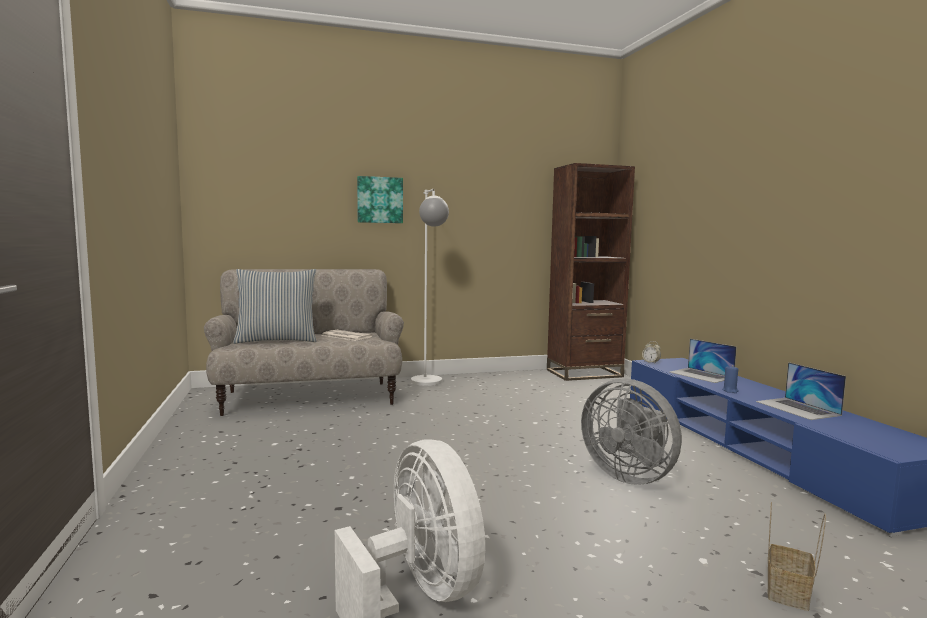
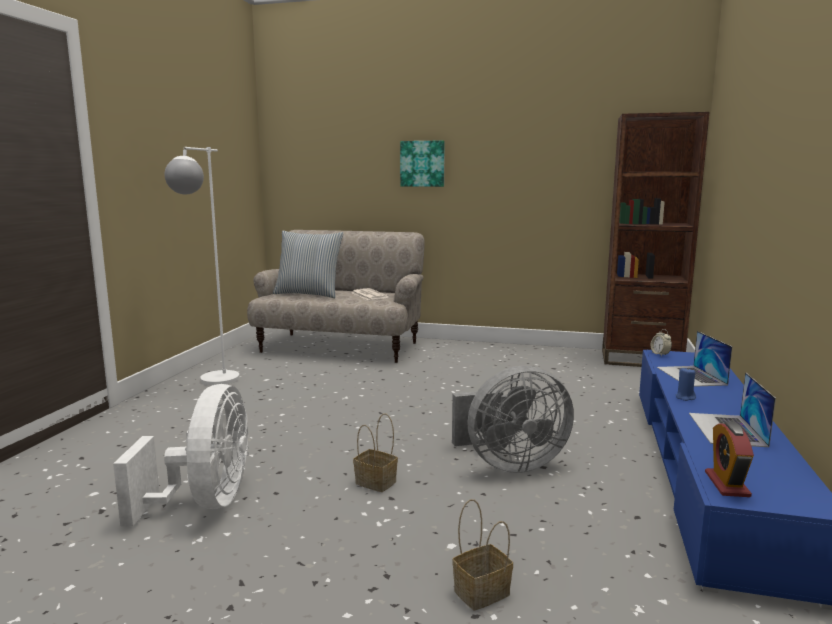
camera: 30 degrees right, 5 degrees up
white floor lamp [411,189,449,386] -> white floor lamp moved to [165,147,240,386]
grey fan [581,379,682,485] -> grey fan turned 90 degrees counterclockwise [452,366,574,473]
none -> basket [353,413,398,492]
none -> alarm clock [705,422,754,497]

